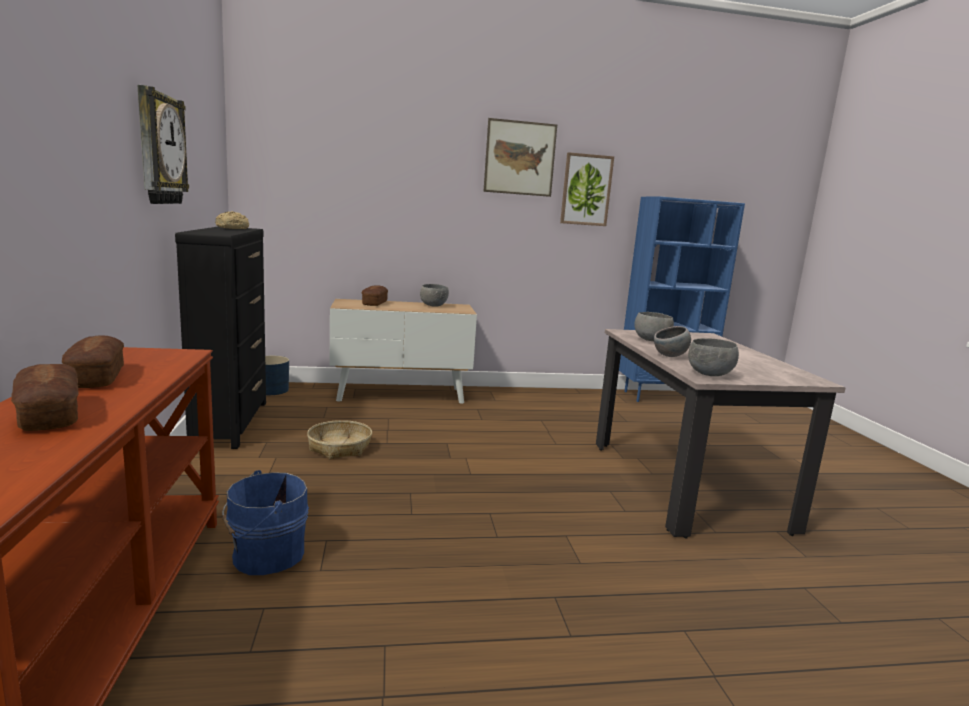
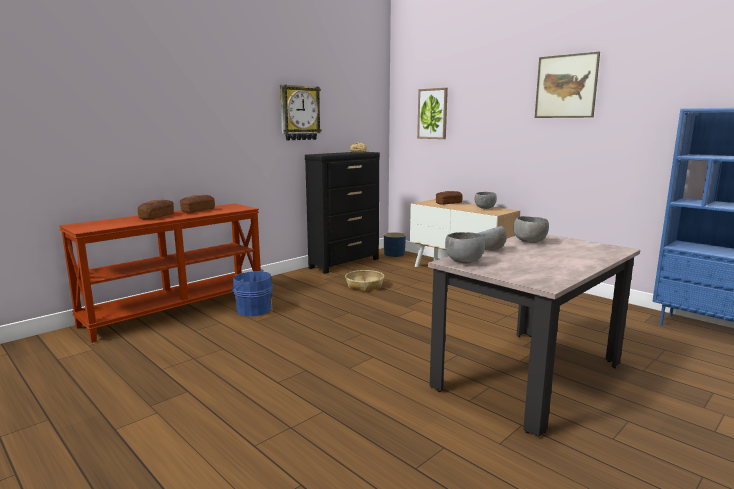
camera: 55 degrees right, 0 degrees up
picture [560,152,614,226] -> picture moved to [417,88,448,139]

